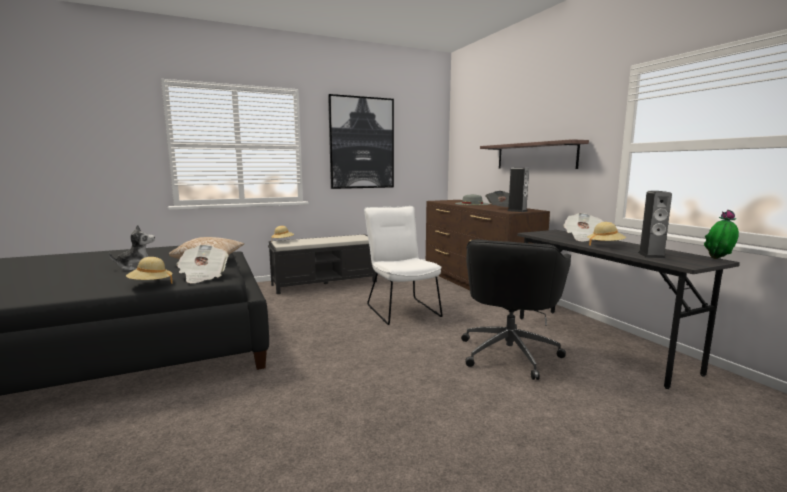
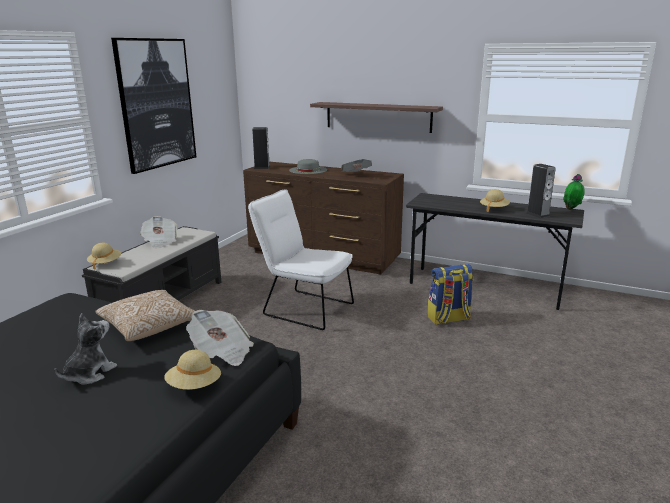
camera: 40 degrees left, 10 degrees up
black office chair [461,239,571,380] -> backpack [427,264,474,325]
speaker [507,168,529,212] -> speaker moved to [252,127,271,169]
newspaper [563,213,604,241] -> newspaper moved to [140,216,177,249]

